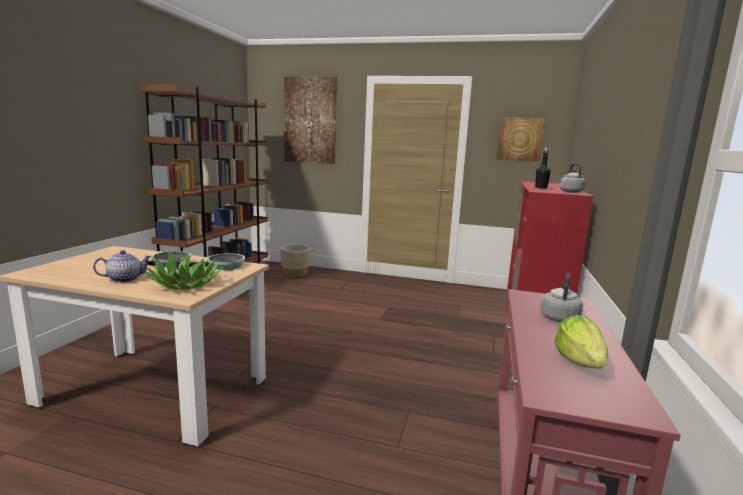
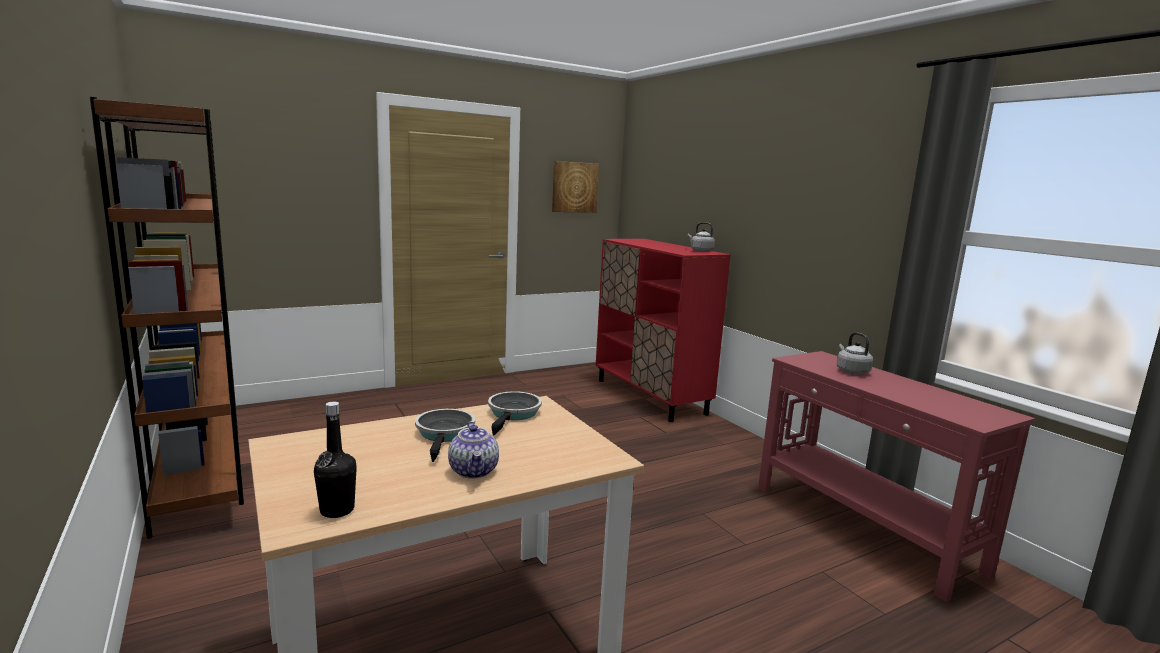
camera: 45 degrees left, 0 degrees up
teapot [93,250,152,283] -> teapot turned 150 degrees clockwise [448,422,499,479]
potted plant [145,251,223,290] -> none
beige planter [281,244,310,277] -> none
picture [284,76,337,164] -> none
black bottle [535,147,551,189] -> black bottle moved to [314,402,357,518]
lettuce [554,315,608,369] -> none

